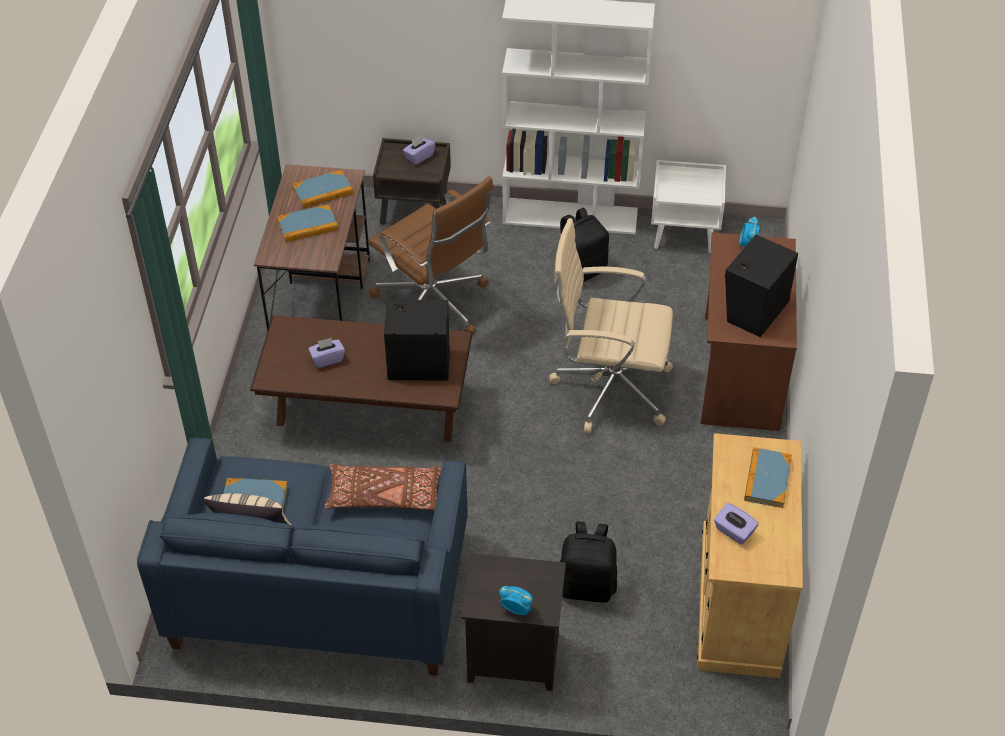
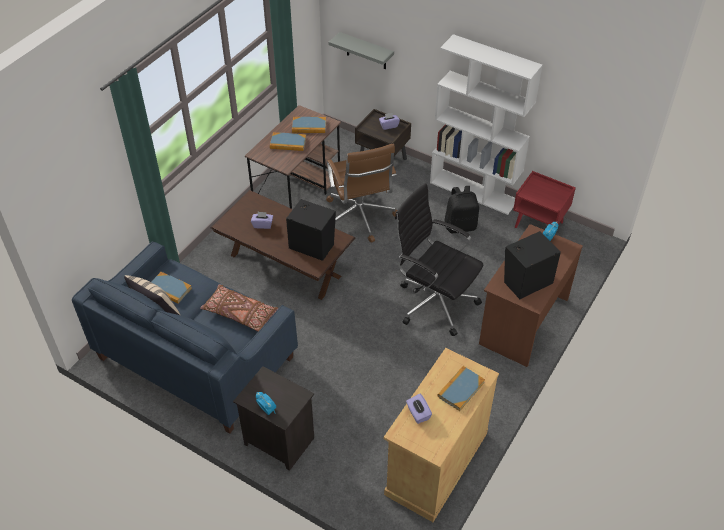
camera: 25 degrees right, 0 degrees up
beige office chair [549,218,673,433] -> black office chair [395,183,483,336]
black backpack [560,521,617,603] -> none
white nightstand [651,160,726,253] -> red nightstand [513,171,576,228]
none -> grey shelf [329,32,394,69]

